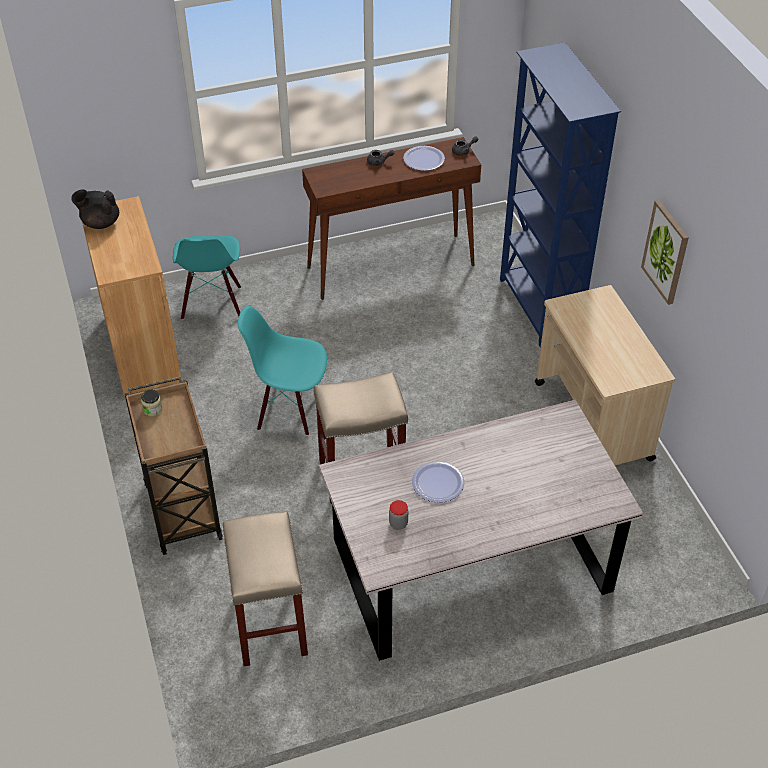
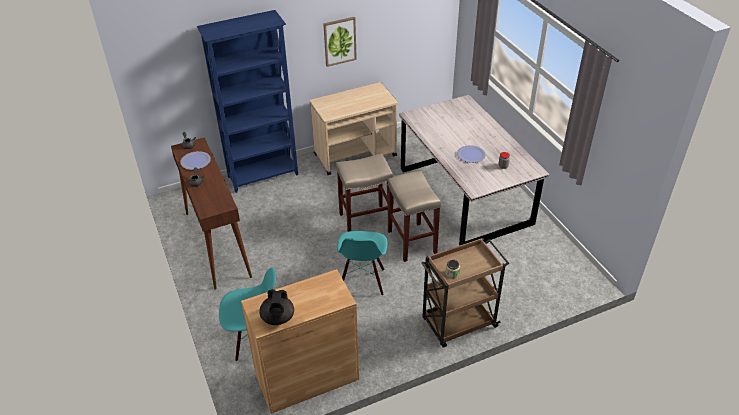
camera: 95 degrees left, 5 degrees down
beige stool [223,511,308,666] -> beige stool moved to [336,153,393,232]

